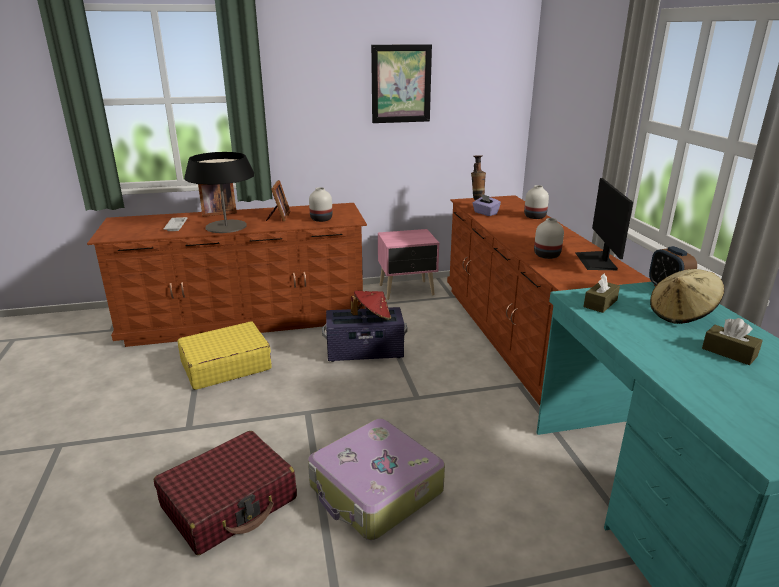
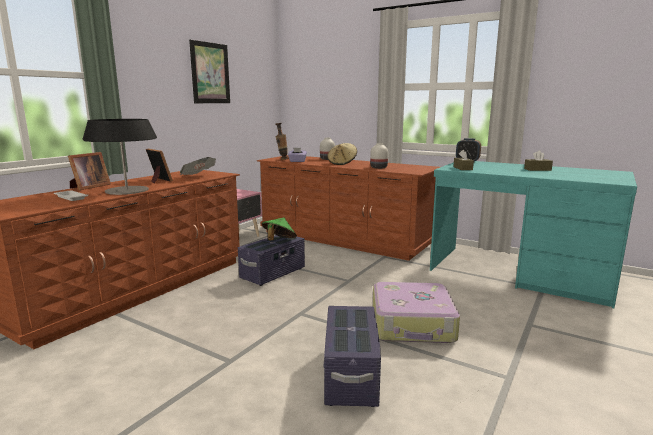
camera: 45 degrees left, 10 degrees down
red suitcase [154,431,297,555] -> purple storage box [323,306,381,407]
yellow suitcase [177,321,271,390] -> none
white vase [309,187,332,222] -> newspaper [179,157,216,175]
red hat [351,290,391,320] -> green hat [262,218,297,241]
monitor [576,178,633,270] -> none
beige hat [650,269,724,324] -> beige hat moved to [327,143,357,165]

